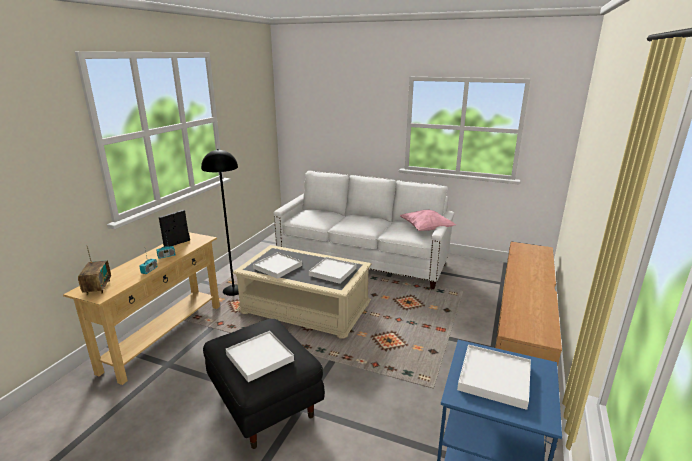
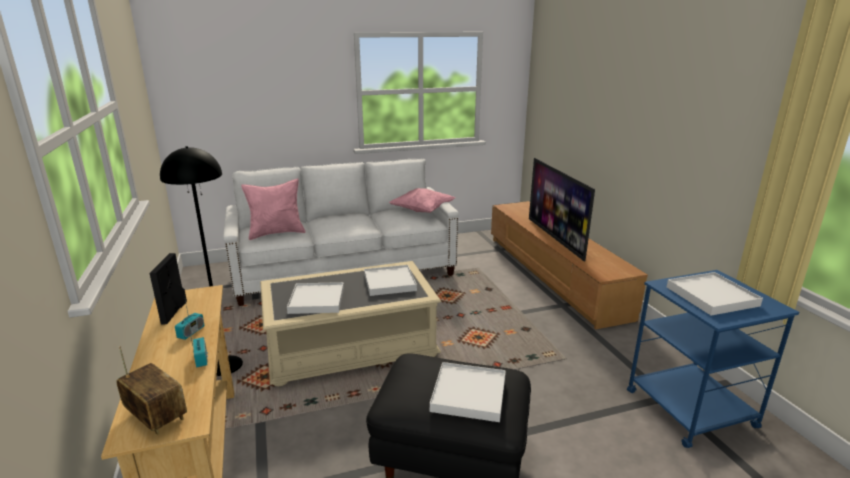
camera: 40 degrees left, 0 degrees up
none -> pink pillow [241,178,306,240]
none -> television [529,158,595,262]

